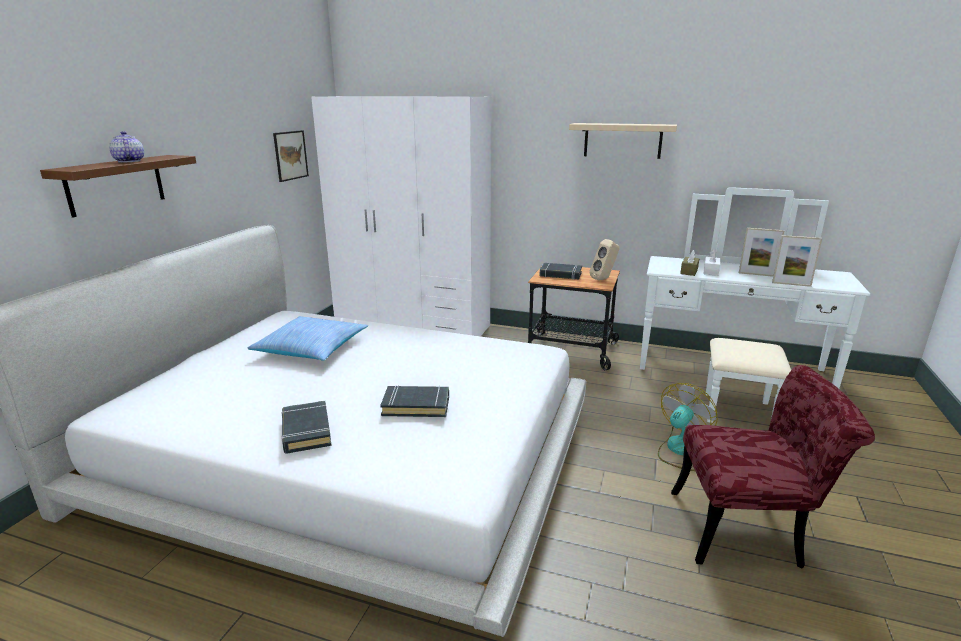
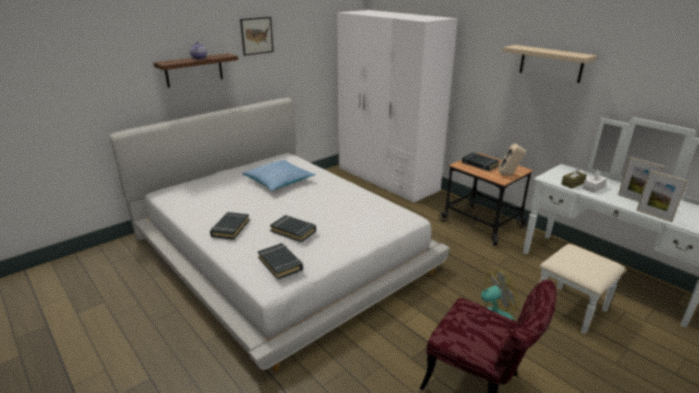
camera: 30 degrees right, 5 degrees up
picture [273,130,309,182] -> picture moved to [240,17,274,56]
none -> black book [258,243,303,280]

